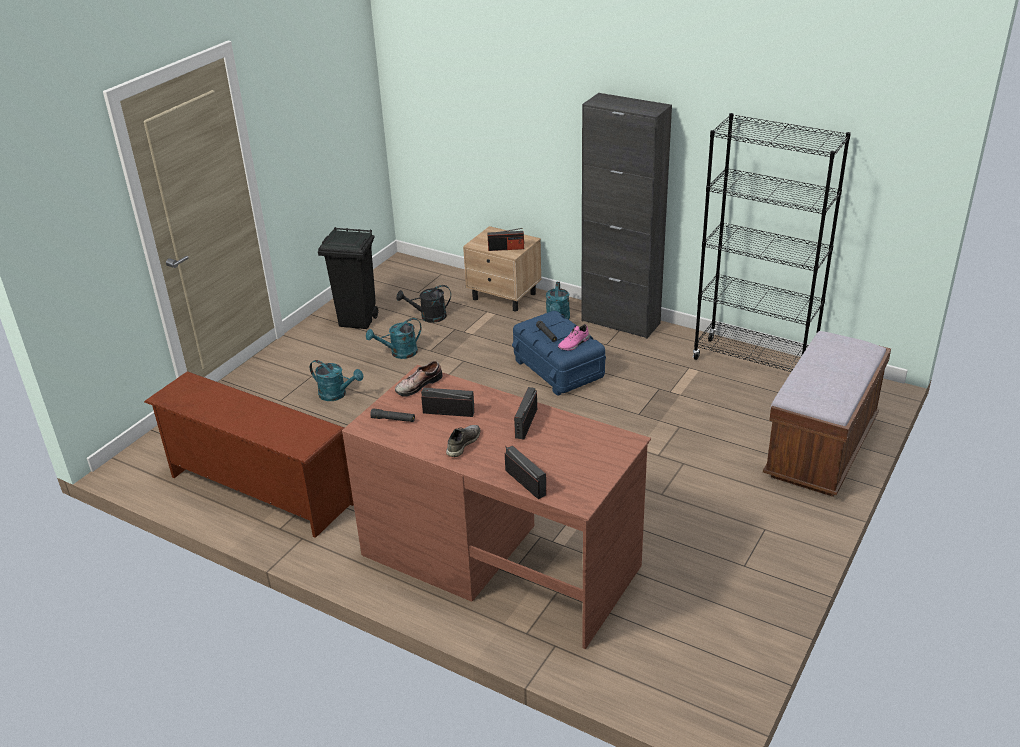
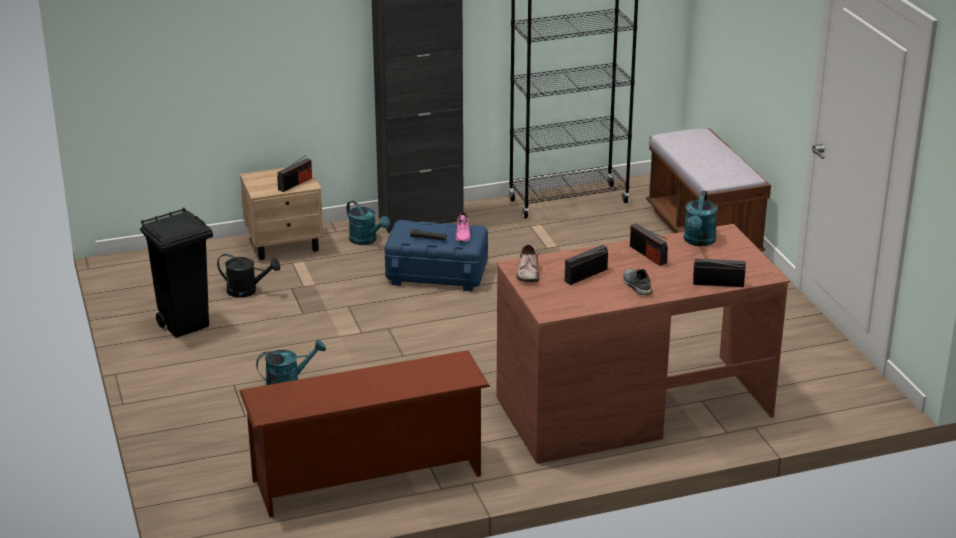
camera: 50 degrees left, 5 degrees down
turquoise watering can [366,318,422,359] -> turquoise watering can moved to [683,190,718,246]
black flashlight [370,408,415,422] -> none
black watering can [396,285,451,323] -> black watering can turned 105 degrees counterclockwise [217,254,280,298]

